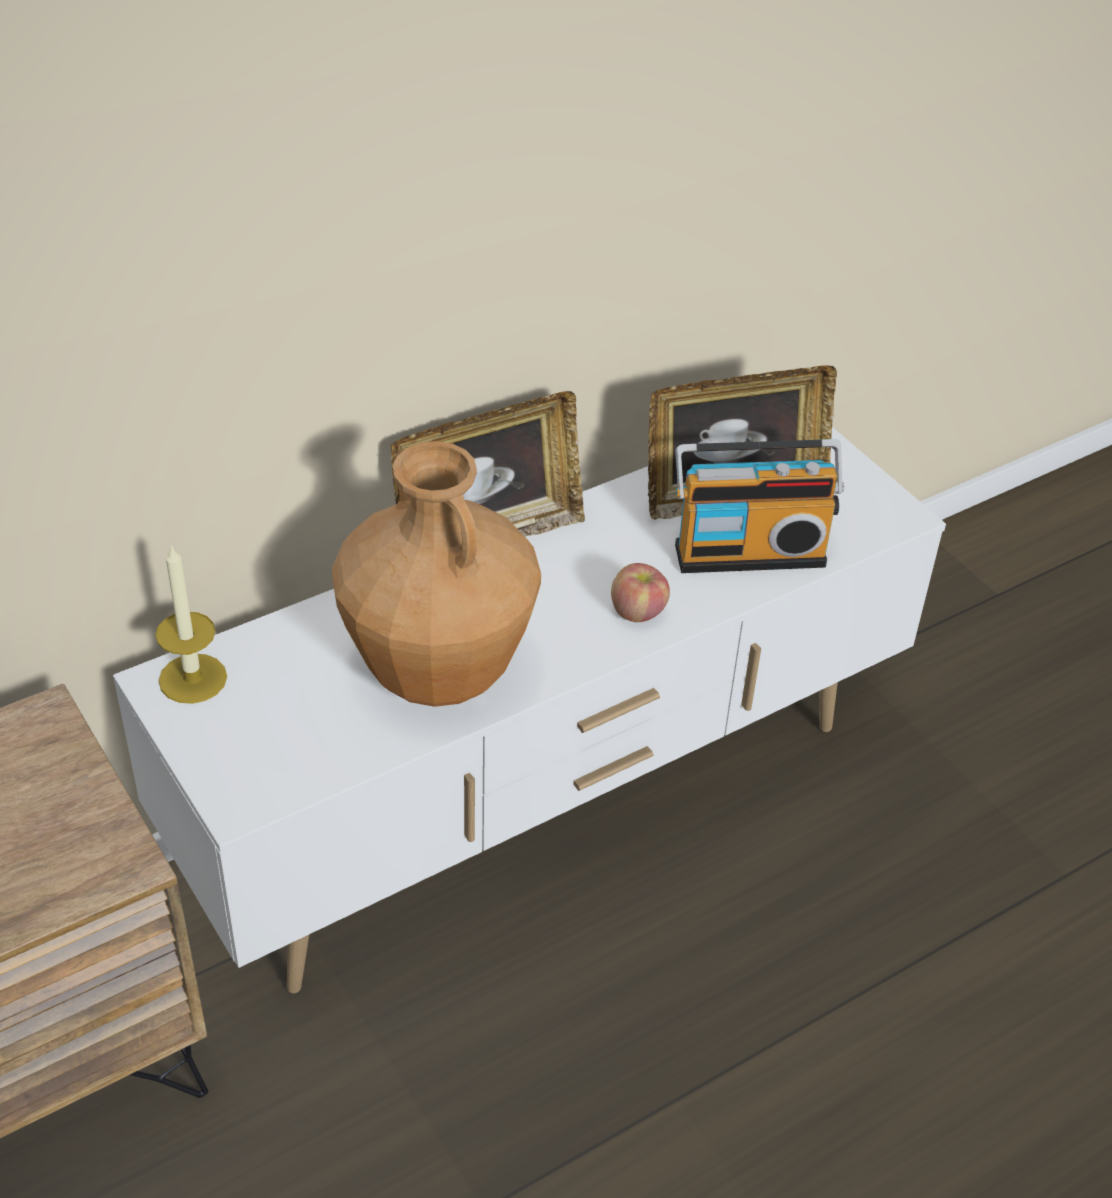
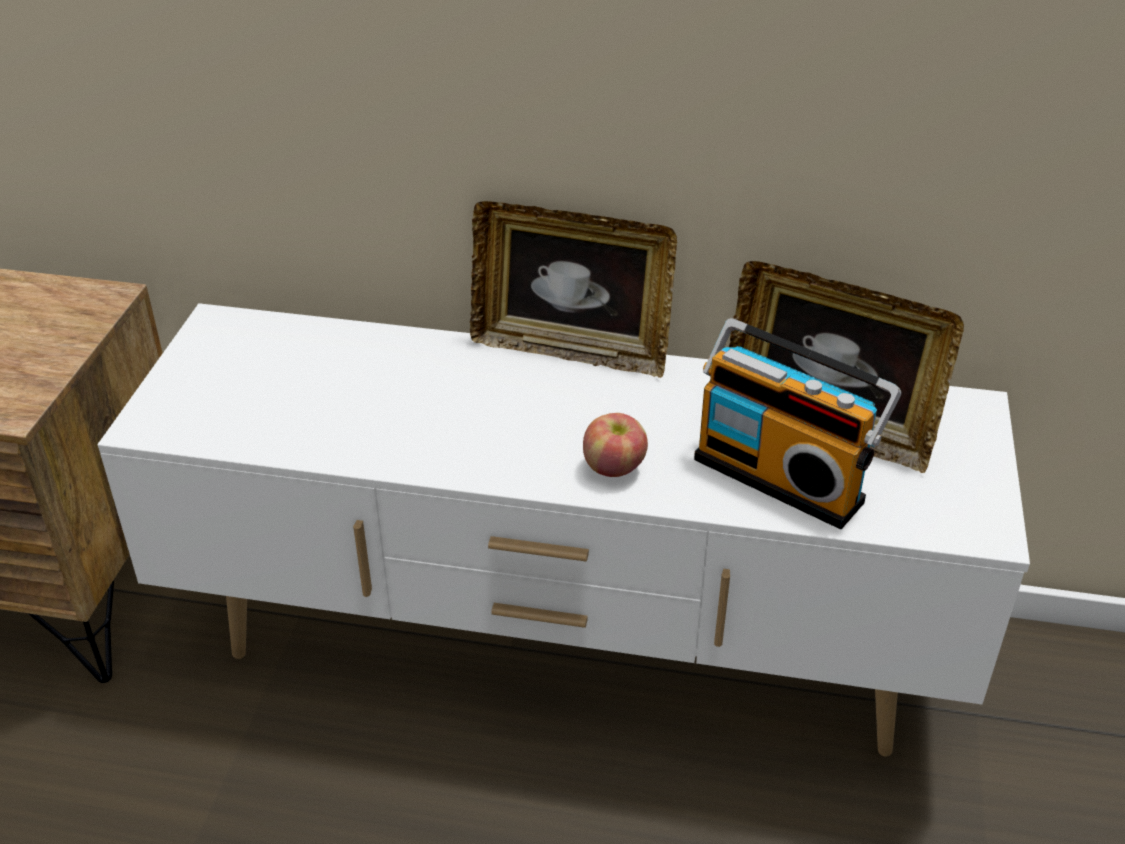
camera: 45 degrees right, 5 degrees down
candle [156,544,227,704] -> none
brown vase [332,441,541,707] -> none

